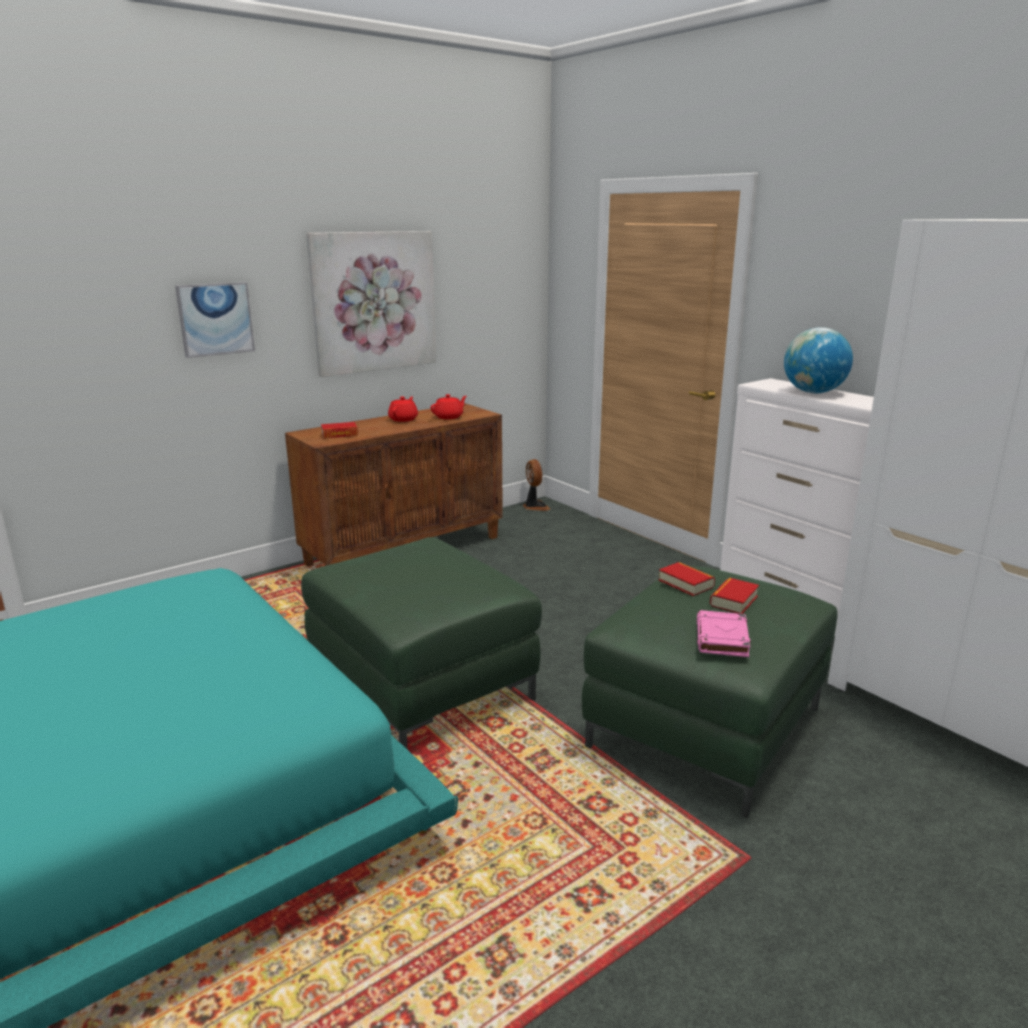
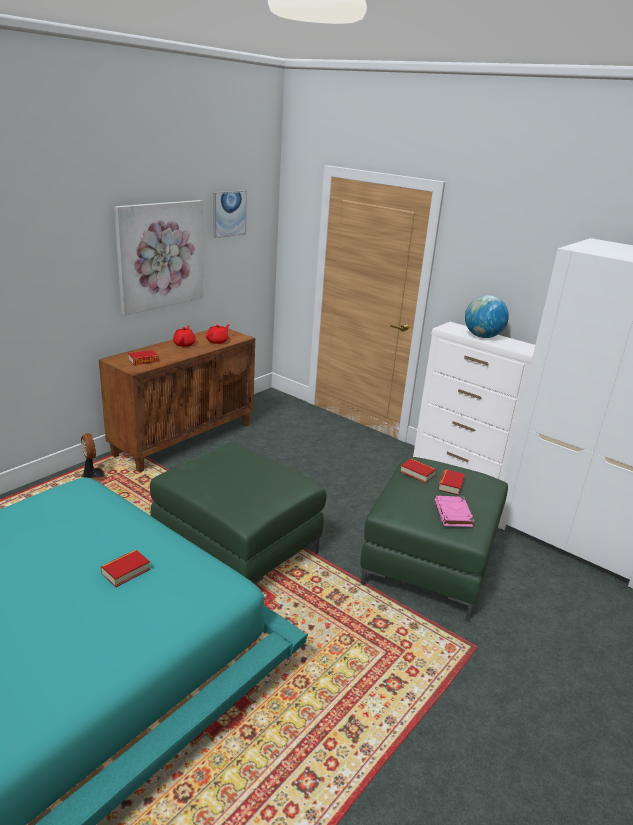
camera: 15 degrees left, 5 degrees up
picture [175,282,255,358] -> picture moved to [213,190,247,238]
fan [523,459,550,511] -> fan moved to [81,433,107,481]
none -> book [101,550,150,587]

